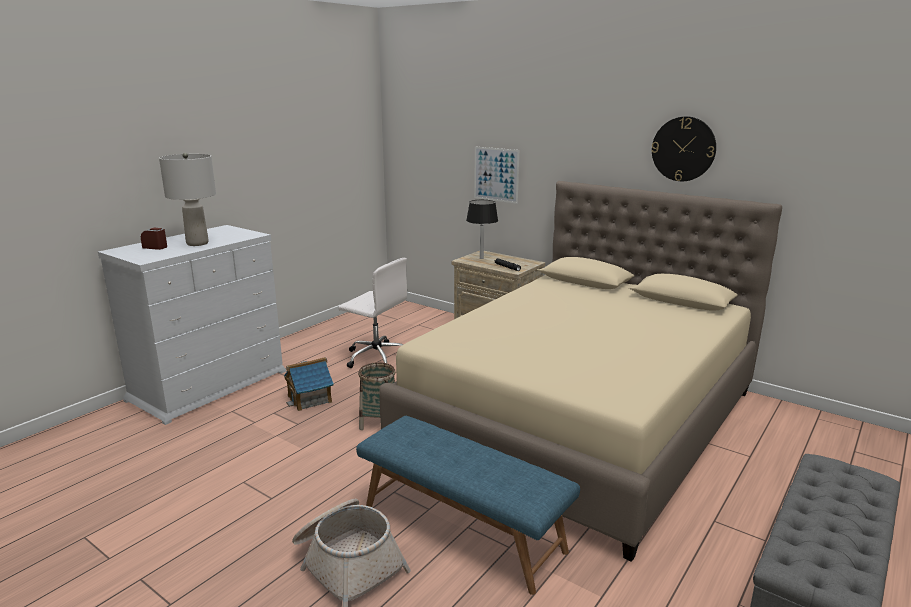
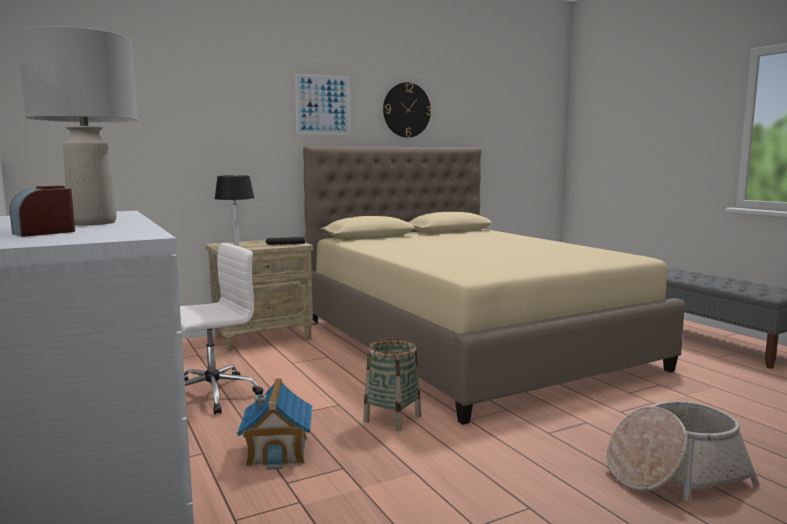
camera: 65 degrees left, 10 degrees down
blue bench [356,416,580,595] -> none
picture [474,146,519,204] -> picture moved to [295,73,350,135]

